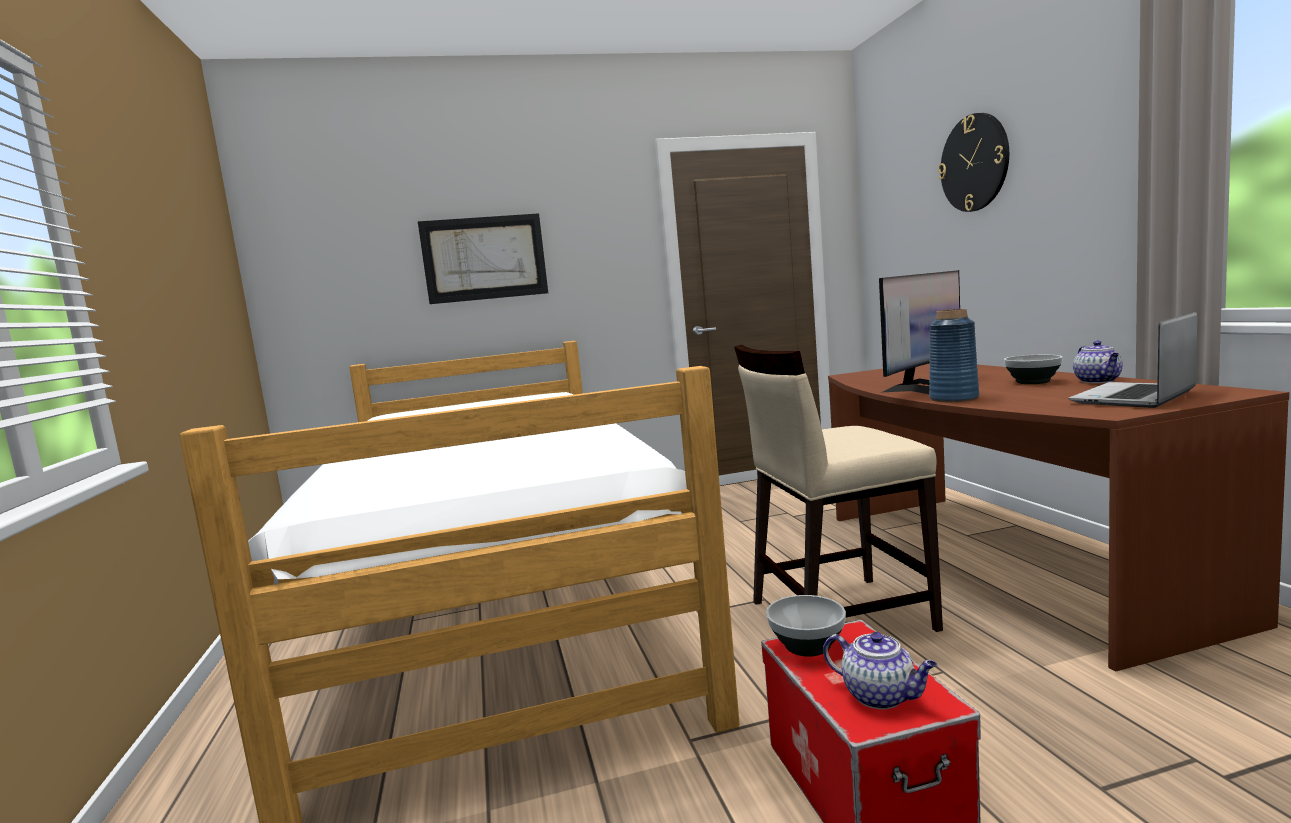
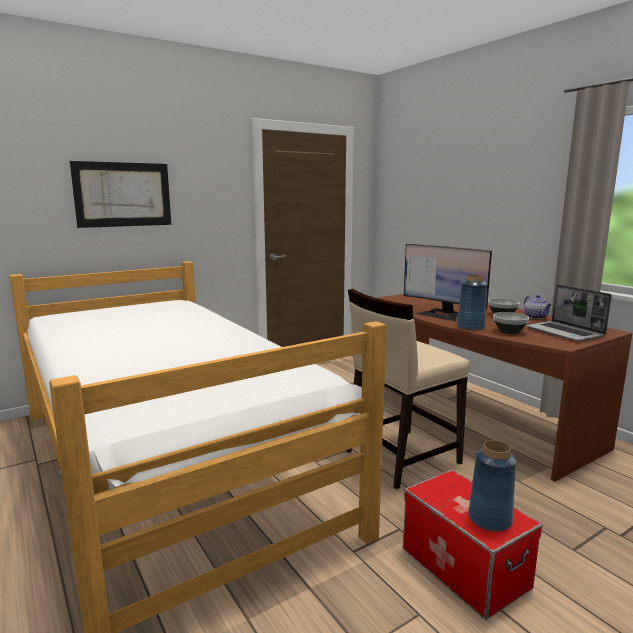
camera: 20 degrees left, 5 degrees up
bowl [766,595,846,657] -> bowl moved to [493,312,529,334]
teapot [823,632,937,709] -> blue vase [468,440,517,532]
monitor [879,270,960,394] -> monitor turned 105 degrees clockwise [404,244,492,322]
wall clock [938,113,1009,212] -> none
laptop [1068,312,1197,408] -> laptop turned 60 degrees counterclockwise [526,284,612,342]

